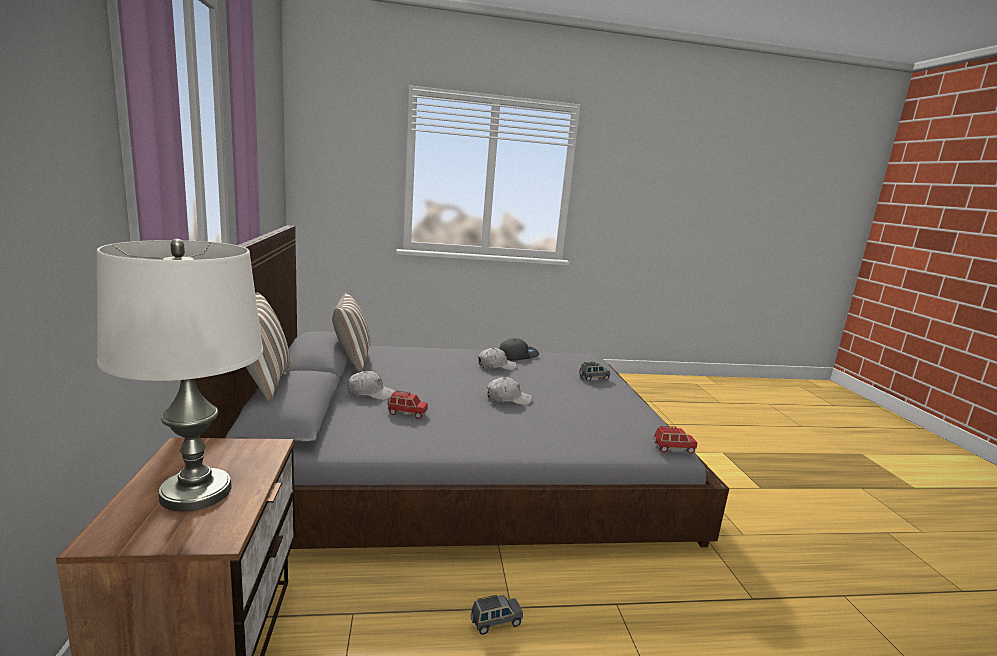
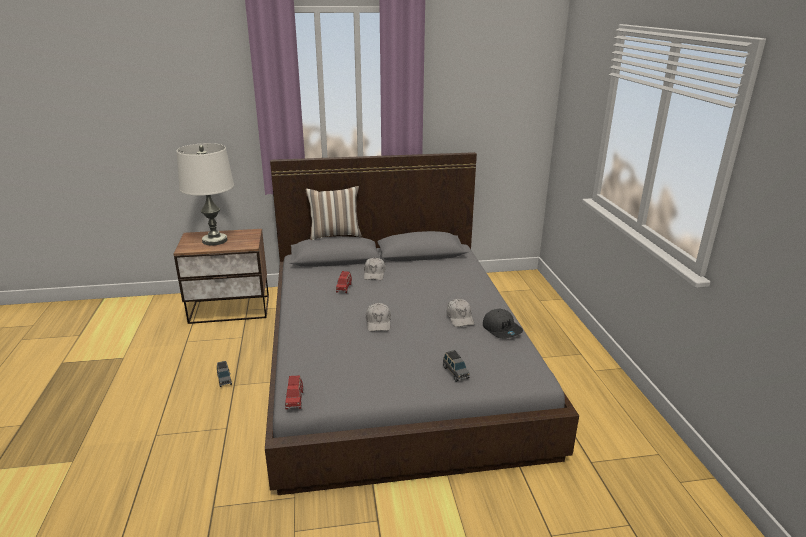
camera: 90 degrees right, 10 degrees up
pillow [332,292,370,372] -> none

